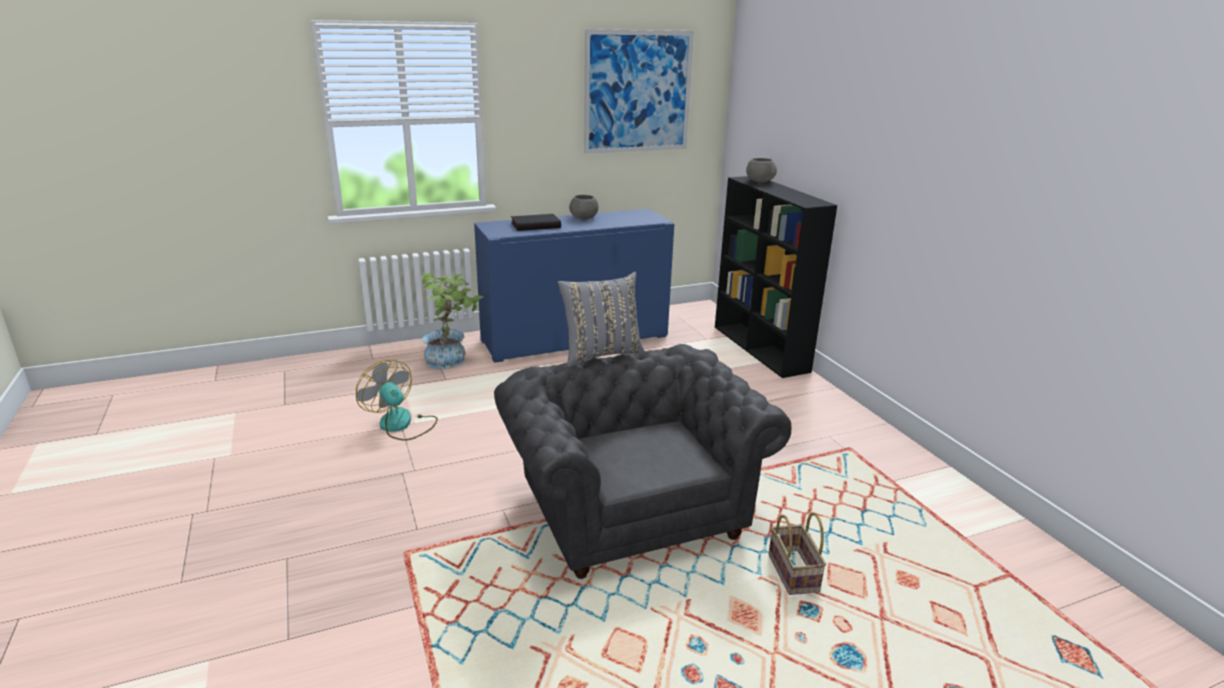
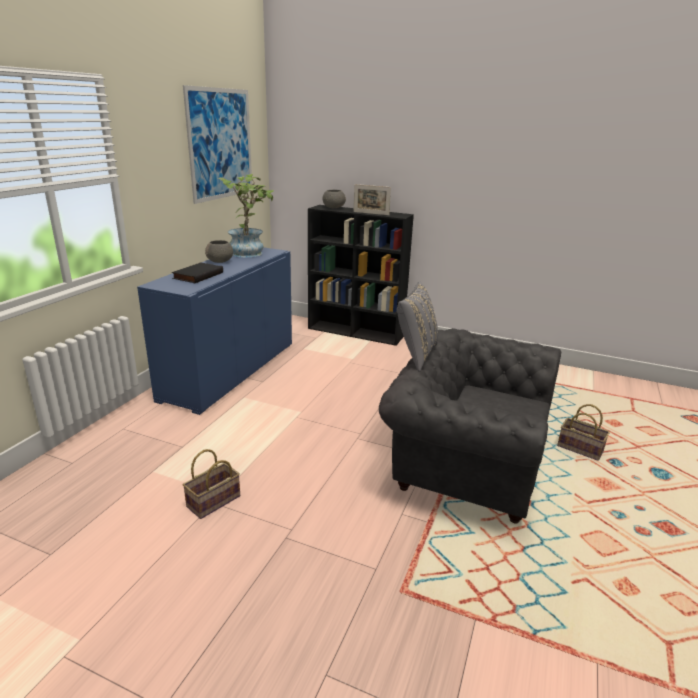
camera: 45 degrees left, 0 degrees up
fan [356,360,438,441] -> basket [183,449,240,519]
potted plant [422,273,484,369] -> potted plant moved to [218,174,274,257]
none -> picture frame [353,184,391,215]

